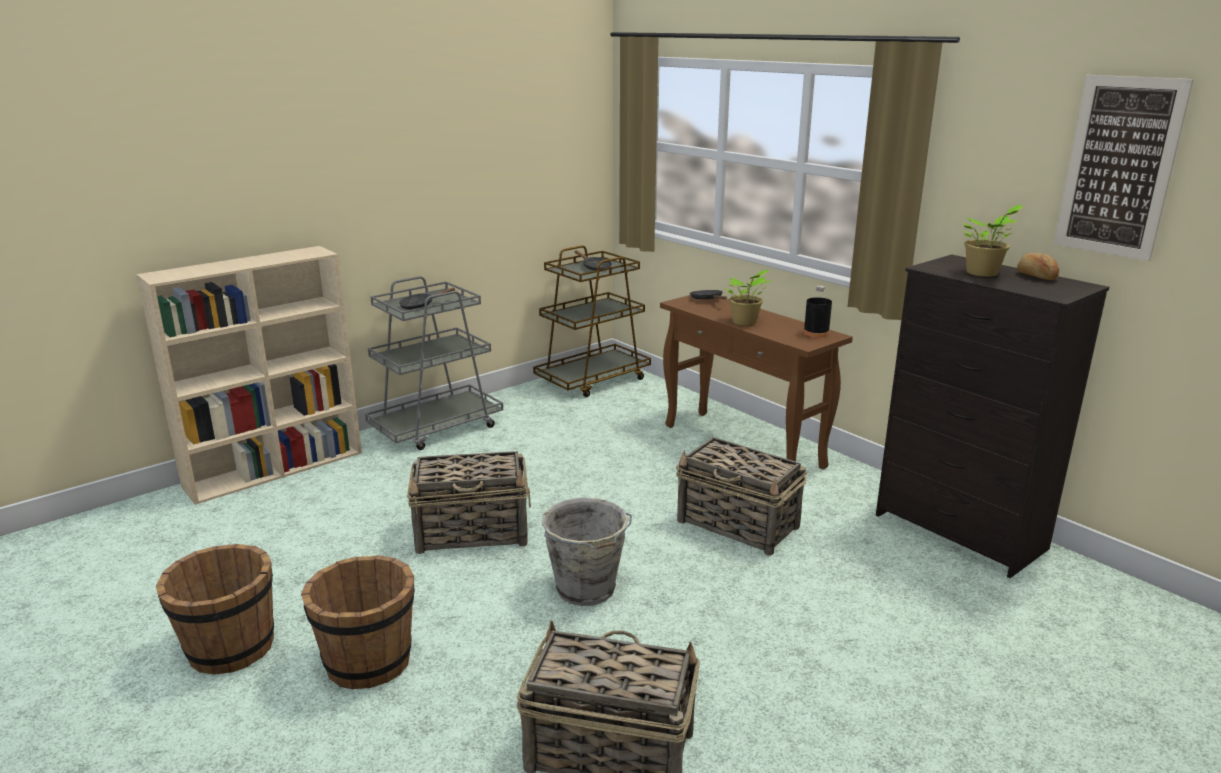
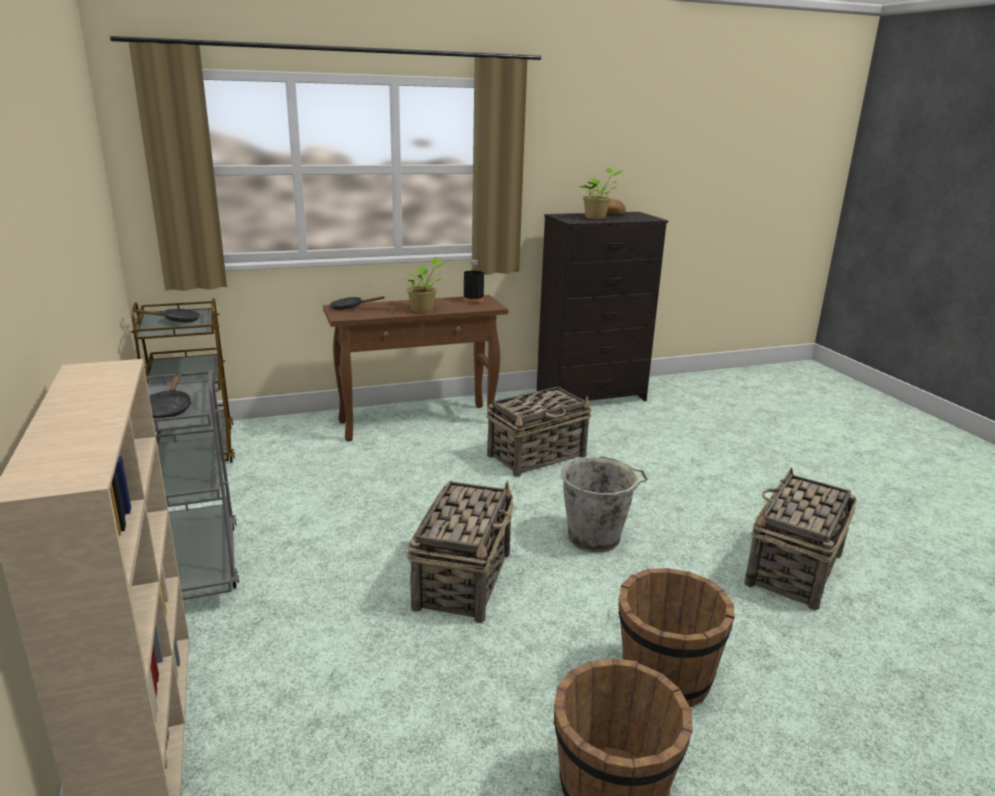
camera: 70 degrees left, 0 degrees up
picture [1054,75,1194,261] -> none

